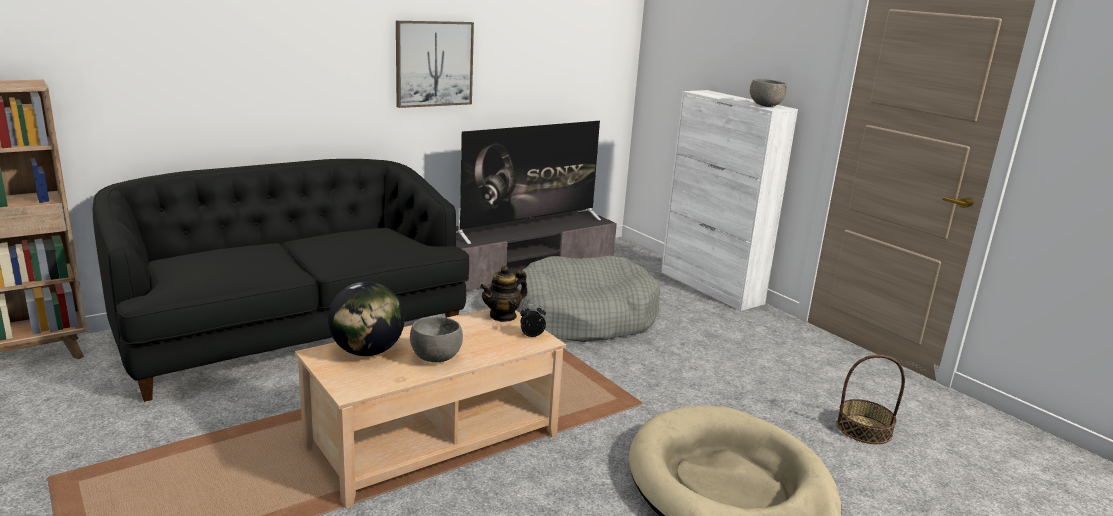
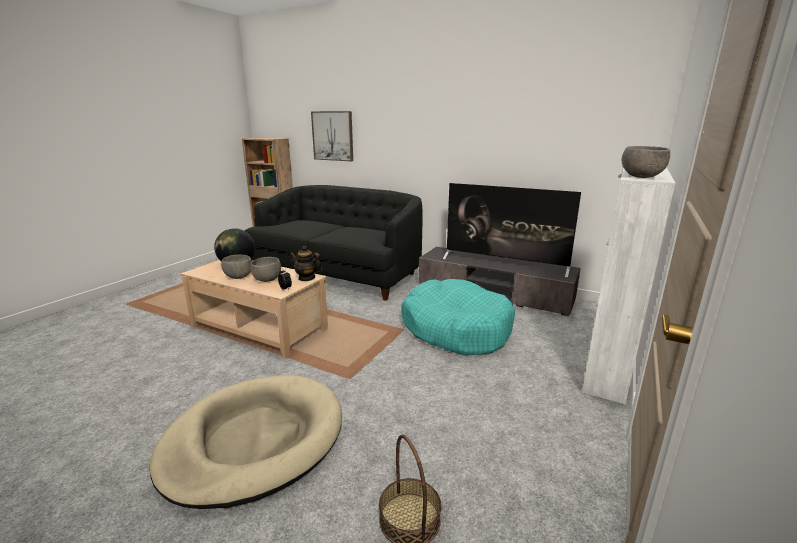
camera: 65 degrees right, 0 degrees up
picture [396,21,474,108] -> picture moved to [311,111,353,161]
grey dog bed [516,256,660,342] -> turquoise dog bed [401,279,515,356]
none -> grey bowl [251,257,281,282]

